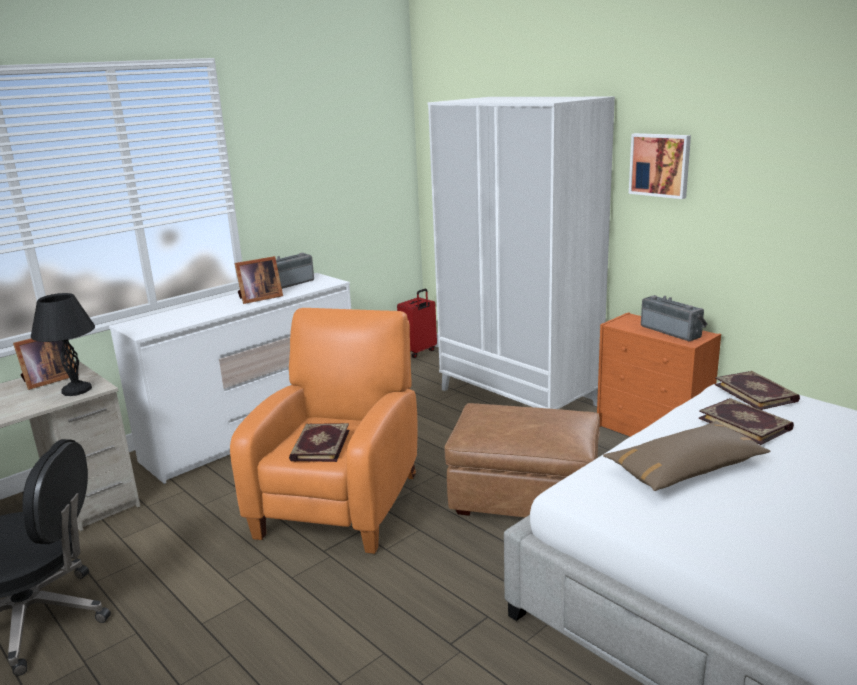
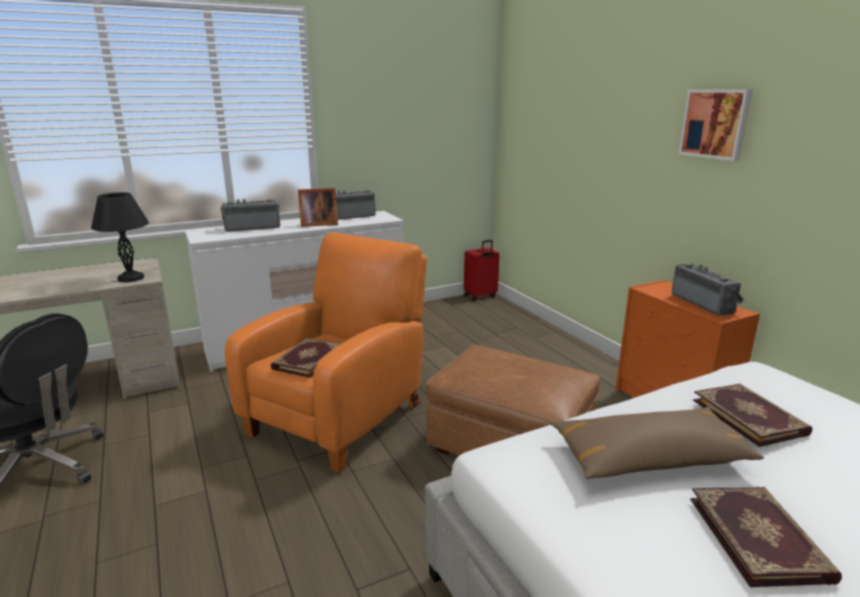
camera: 15 degrees right, 0 degrees up
picture frame [13,338,79,390] -> none
white wardrobe [428,97,615,409] -> none
book [715,371,800,410] -> book moved to [690,487,842,587]
none -> radio [221,199,280,232]

